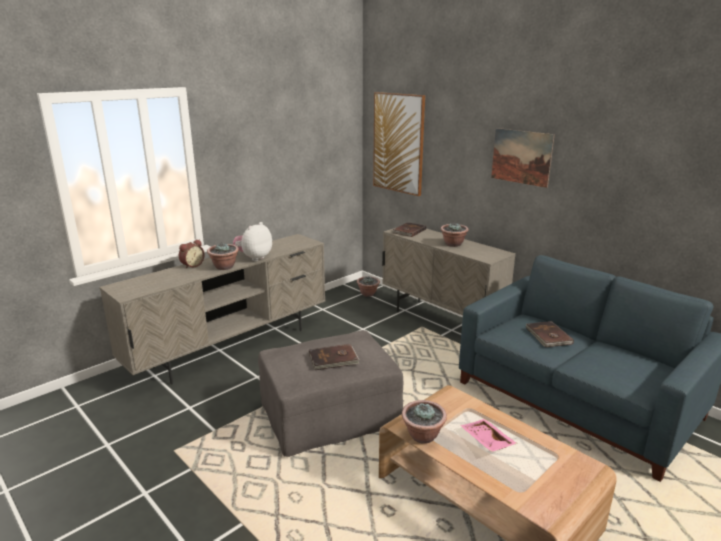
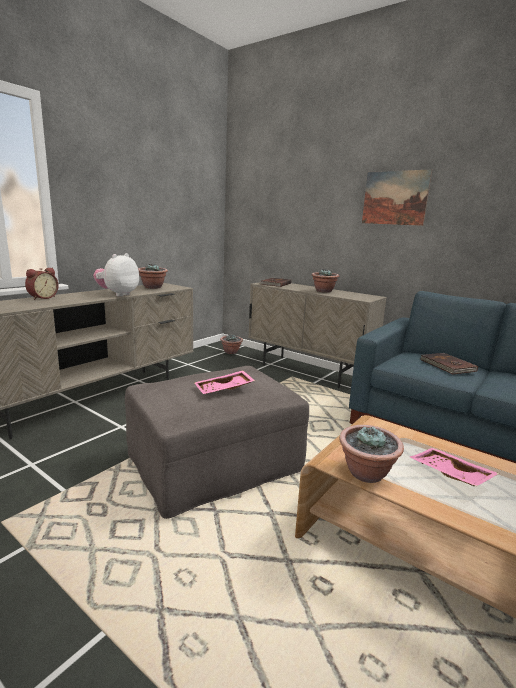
camera: 10 degrees left, 5 degrees down
potted plant [207,243,239,270] -> potted plant moved to [138,264,168,289]
brown book [309,344,360,370] -> pink tray [195,370,255,394]
picture [373,92,425,196] -> none

